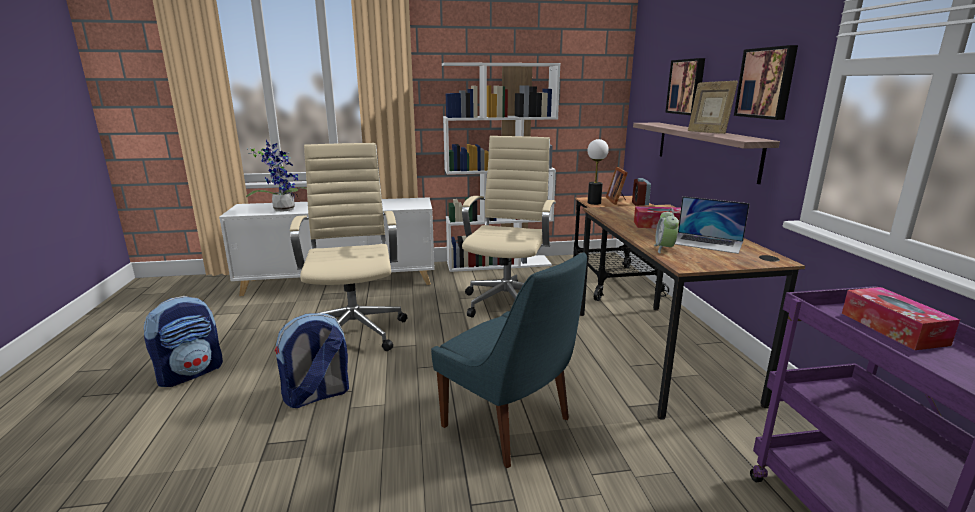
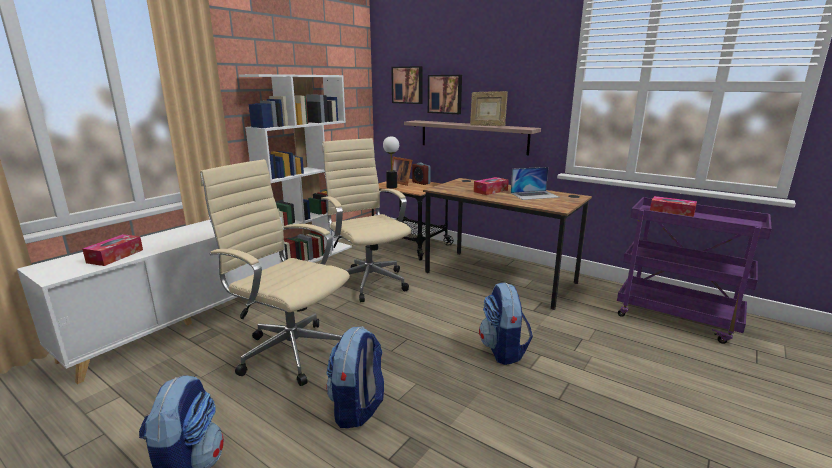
camera: 45 degrees left, 0 degrees up
potted plant [246,140,307,212] -> tissue box [82,234,143,266]
blue chair [431,252,587,468] -> backpack [479,282,533,365]
alarm clock [654,208,679,253] -> none
picture [734,45,798,120] -> picture moved to [391,66,423,104]

